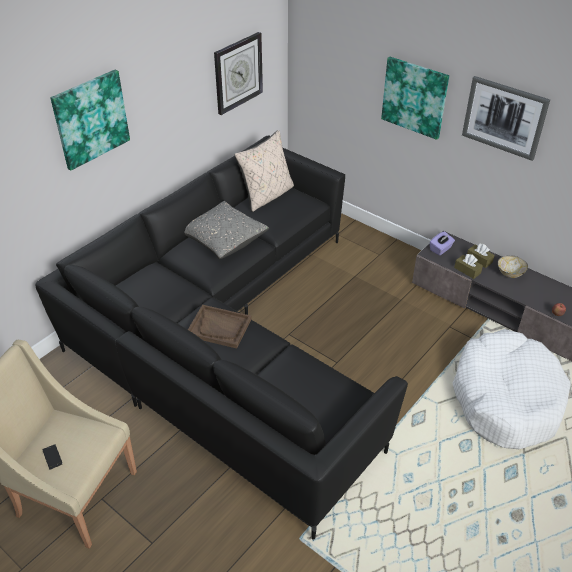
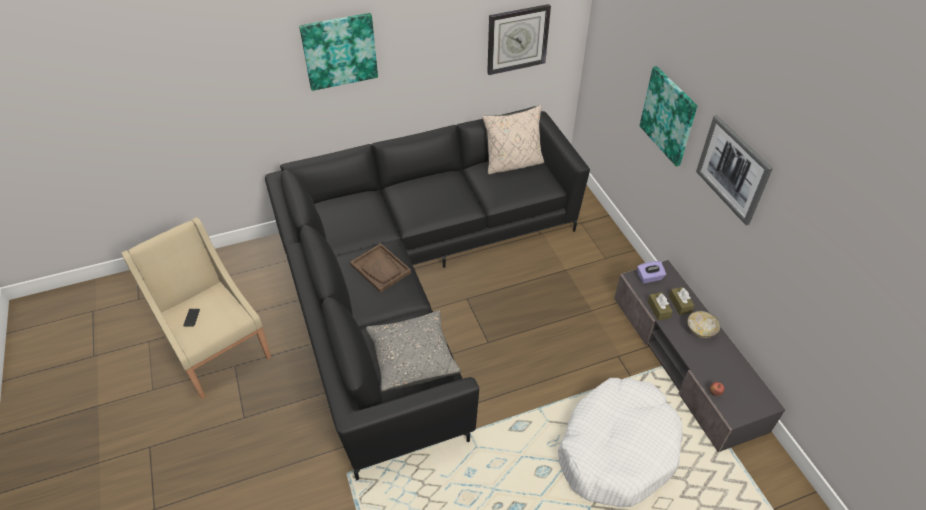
camera: 30 degrees right, 5 degrees up
grey pillow [185,201,269,259] -> grey pillow moved to [366,311,461,392]

